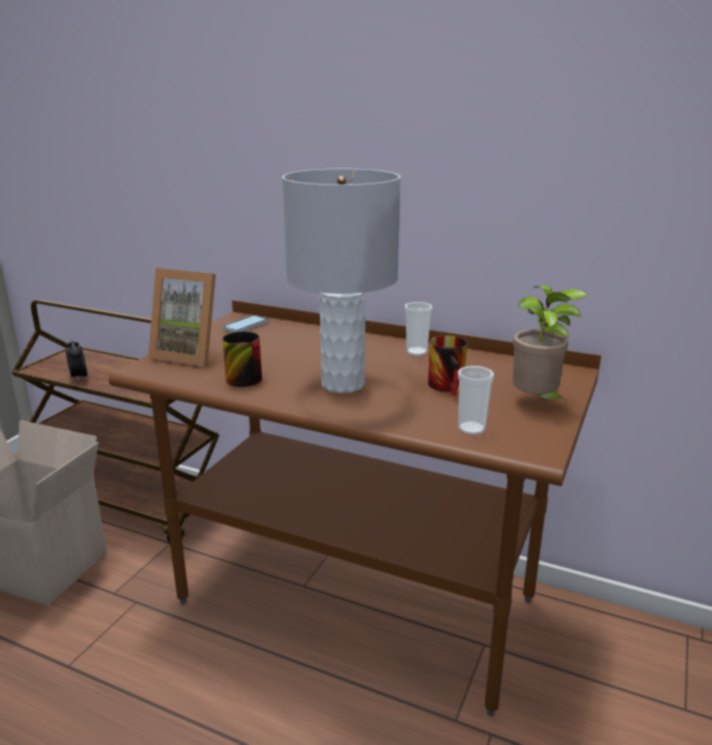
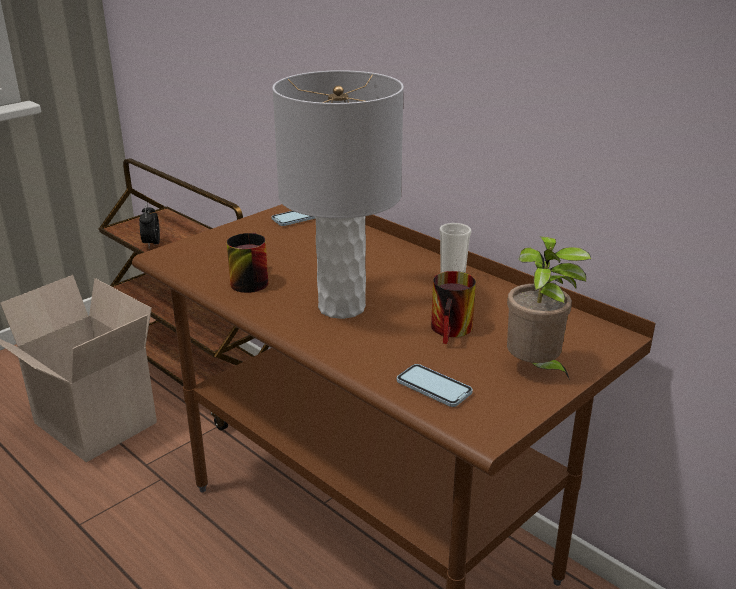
camera: 20 degrees right, 5 degrees up
picture frame [148,268,216,366] -> none
cup [458,366,494,435] -> phone [397,364,473,407]

